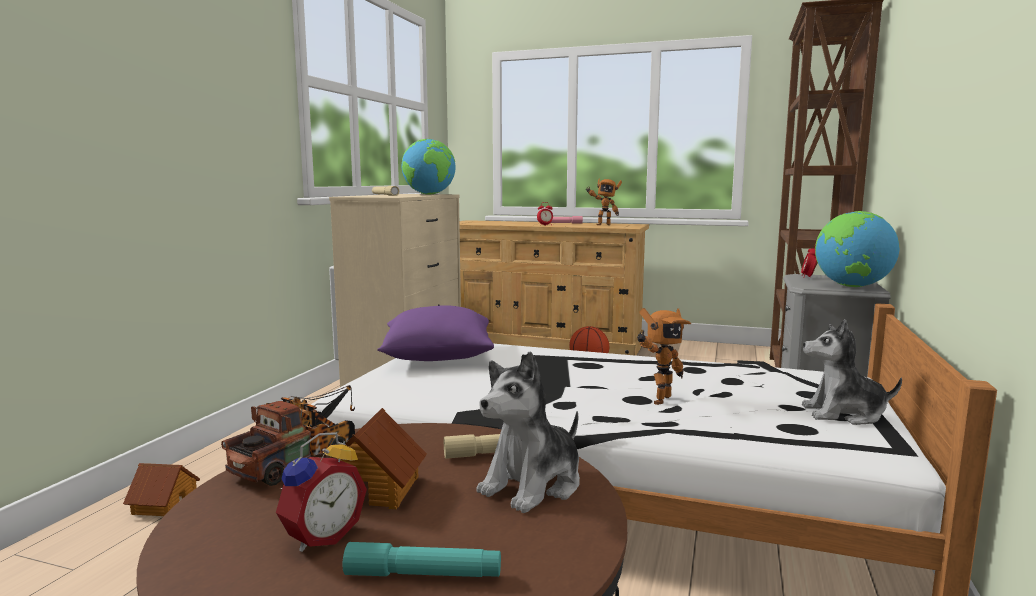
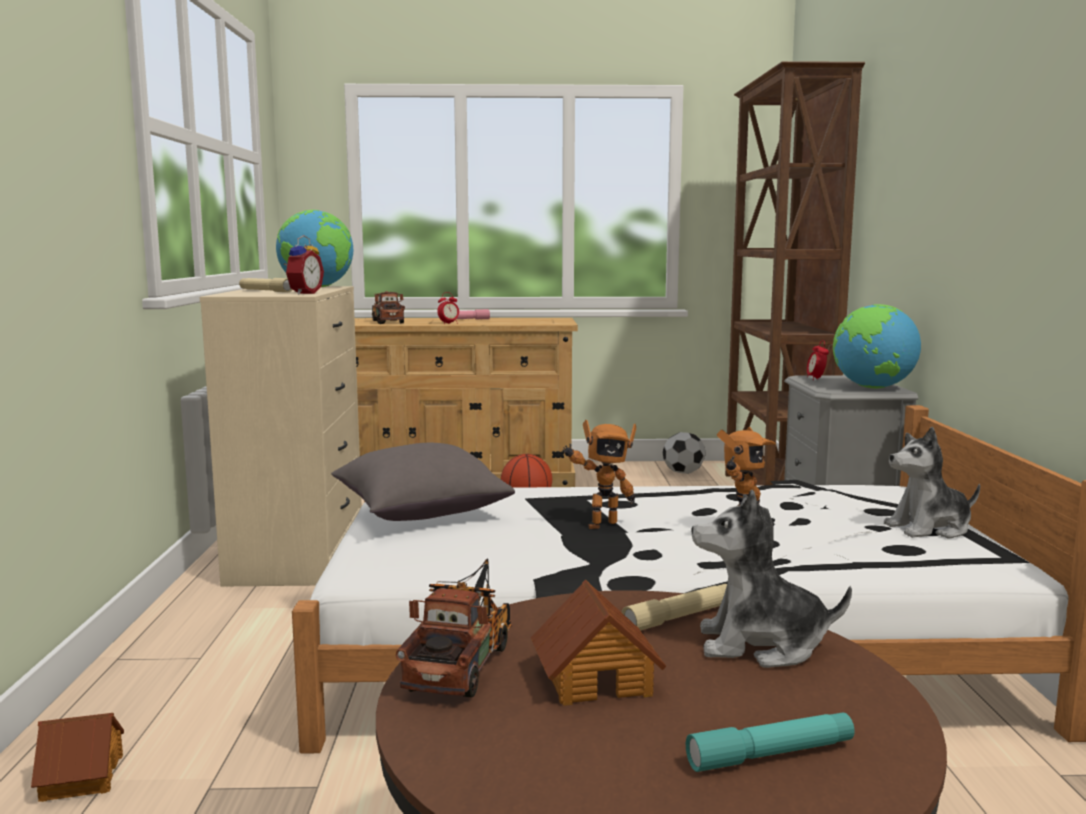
camera: 20 degrees left, 0 degrees up
alarm clock [276,432,367,552] -> alarm clock moved to [284,235,324,295]
purple pillow [377,305,494,361] -> grey pillow [331,443,515,521]
plush toy [476,351,580,513] -> plush toy turned 75 degrees clockwise [691,490,852,668]
toy robot [586,178,622,225] -> toy robot moved to [562,420,636,529]
none -> toy truck [372,291,405,324]
none -> football [663,432,706,474]

